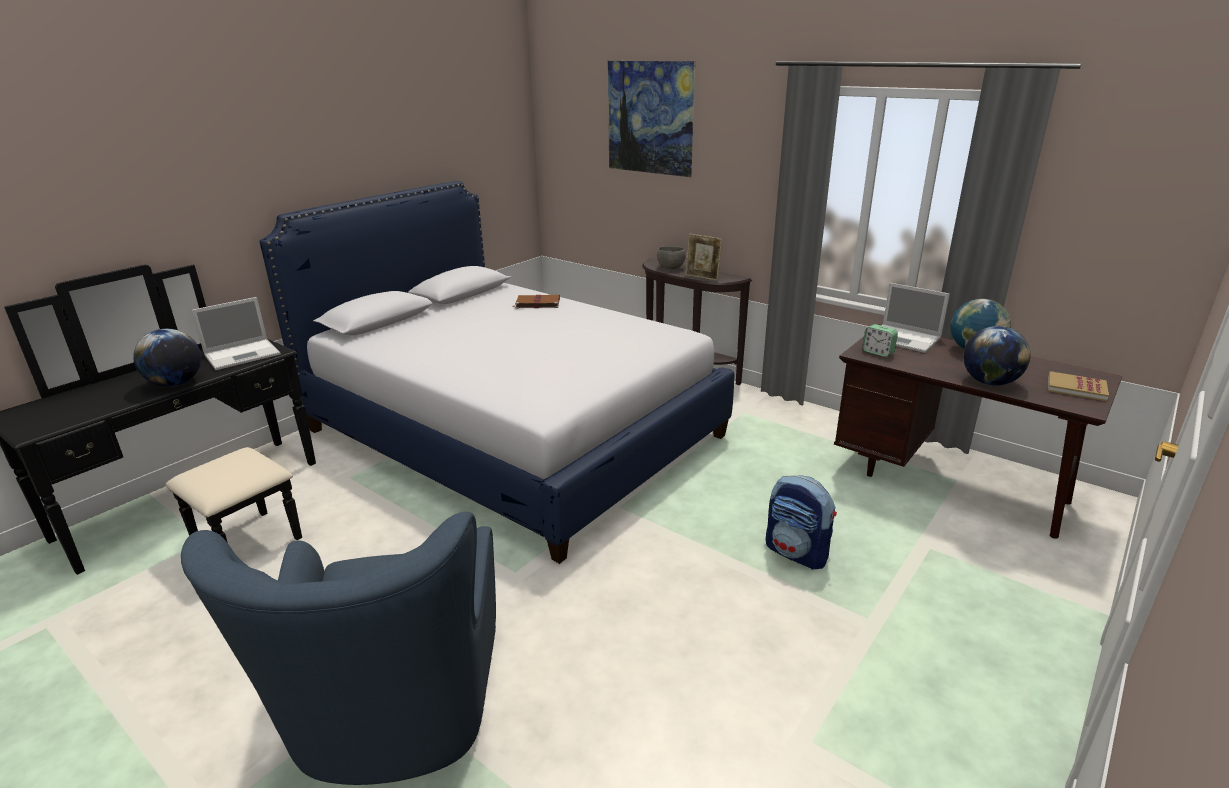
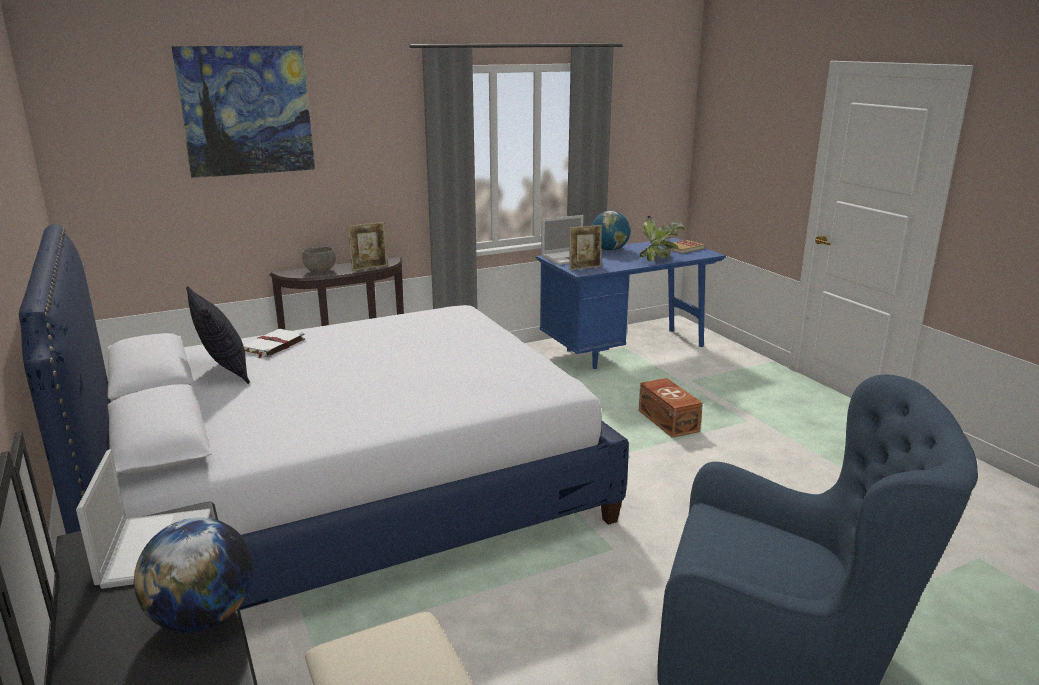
camera: 65 degrees left, 5 degrees down
brown book [512,295,560,308] -> white book [243,329,305,358]
backpack [766,475,837,570] -> brown storage box [639,378,703,438]
brown desk [834,324,1122,539] -> blue desk [536,238,726,369]
alarm clock [862,324,898,357] -> picture frame [569,225,602,270]
globe [963,326,1031,386] -> potted plant [639,216,685,261]
none -> pillow [186,286,250,384]

